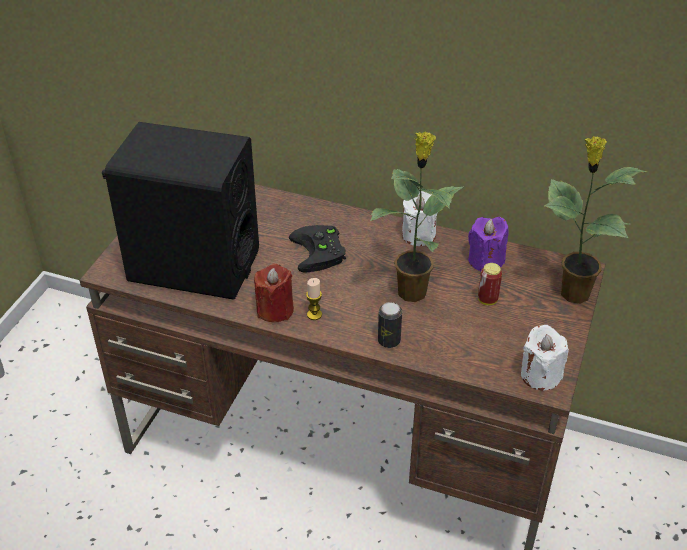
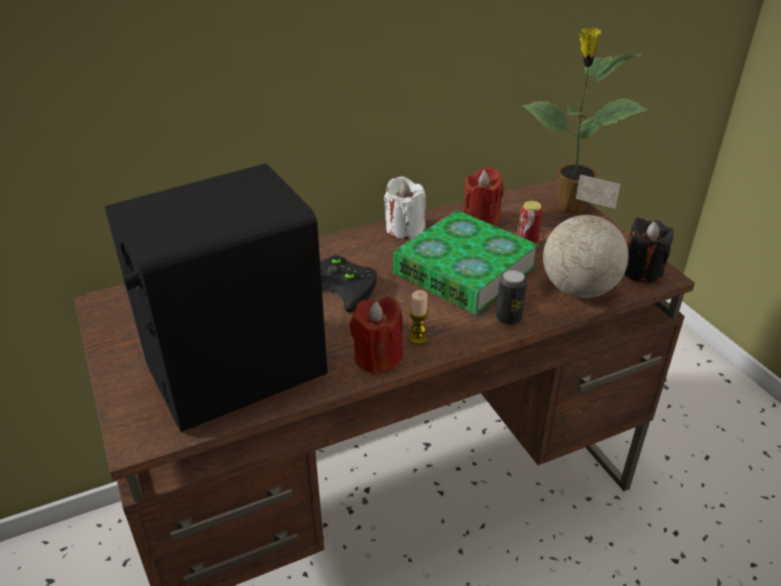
camera: 45 degrees left, 5 degrees down
potted plant [370,131,464,302] -> book [393,210,538,314]
purple candle [468,217,508,272] -> red candle [464,167,504,226]
white candle [521,325,569,391] -> black candle [624,217,674,284]
none -> globe [543,175,628,298]

